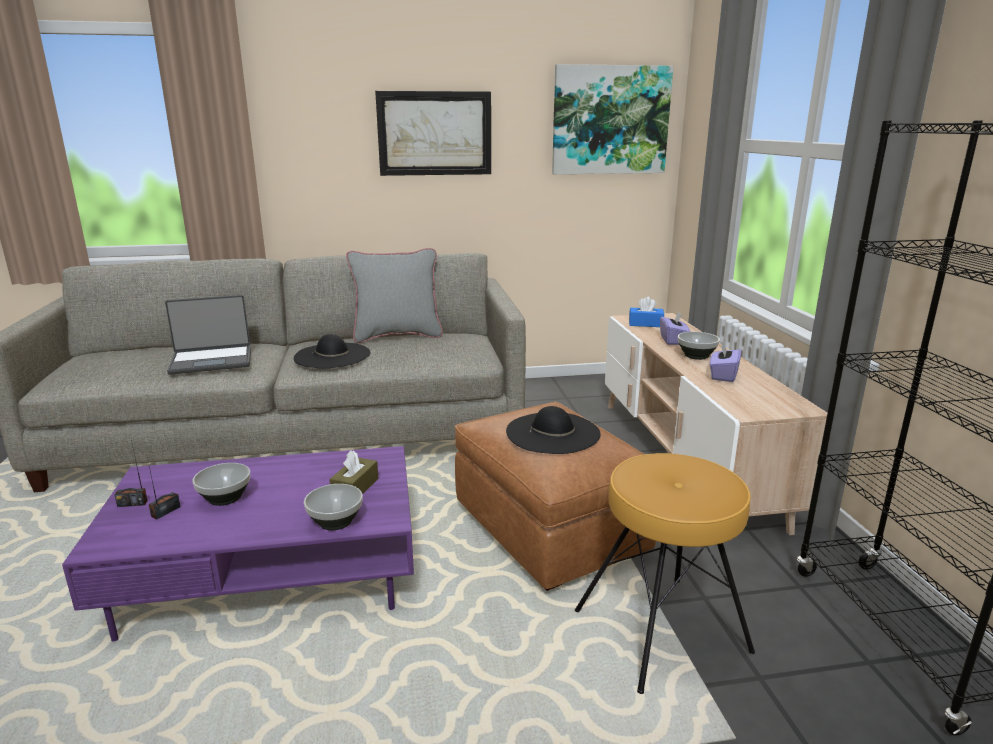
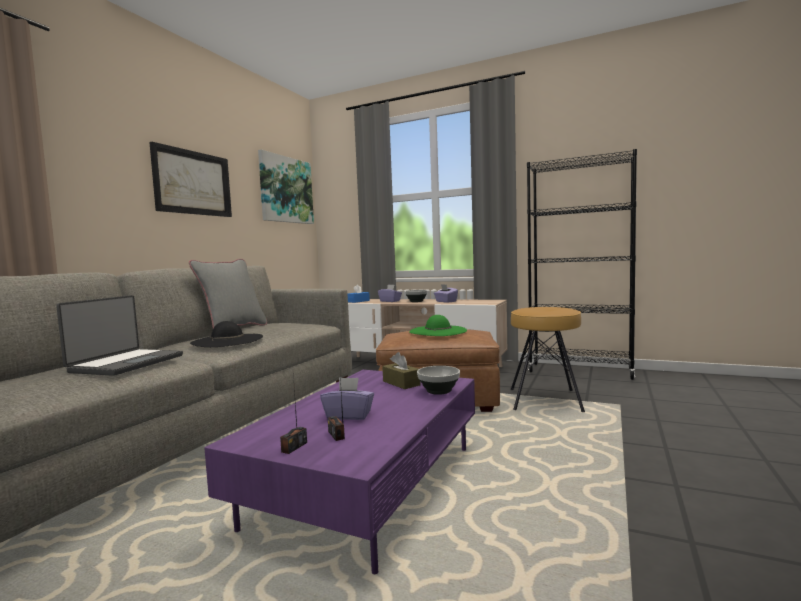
camera: 55 degrees left, 15 degrees down
bowl [192,463,250,506] -> purple tissue box [320,377,374,420]
black hat [506,406,601,454] -> green hat [409,315,467,336]

